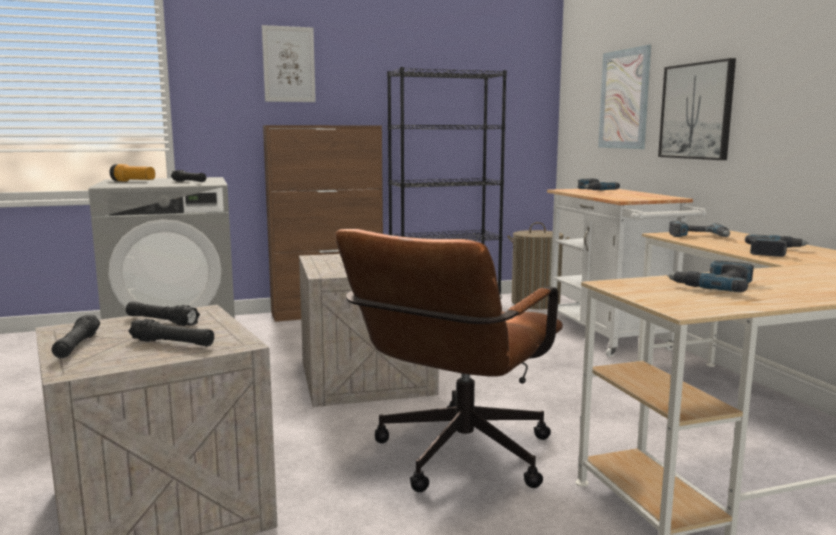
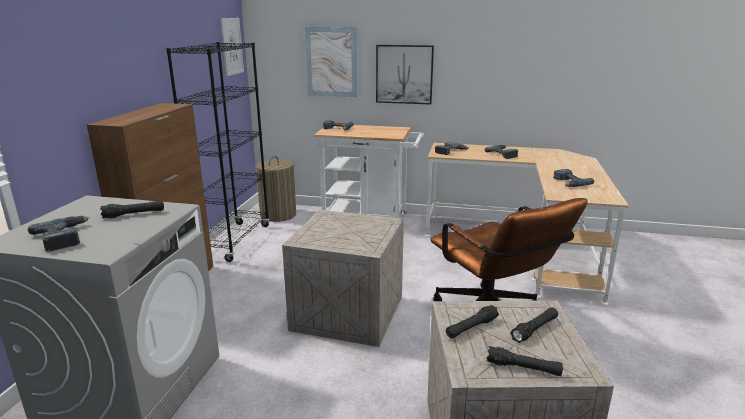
camera: 60 degrees left, 10 degrees up
flashlight [110,164,155,182] -> power drill [28,216,90,252]
picture [262,25,316,102] -> picture moved to [220,18,244,76]

